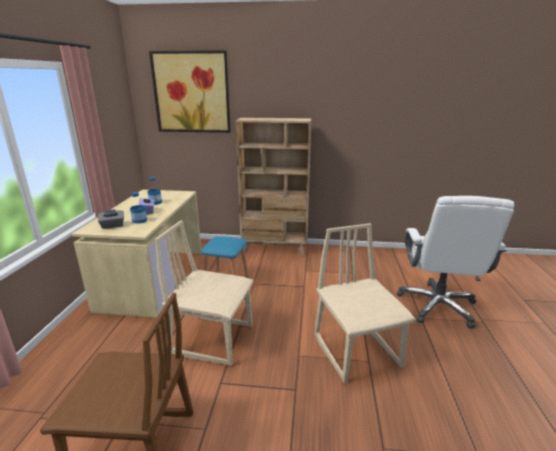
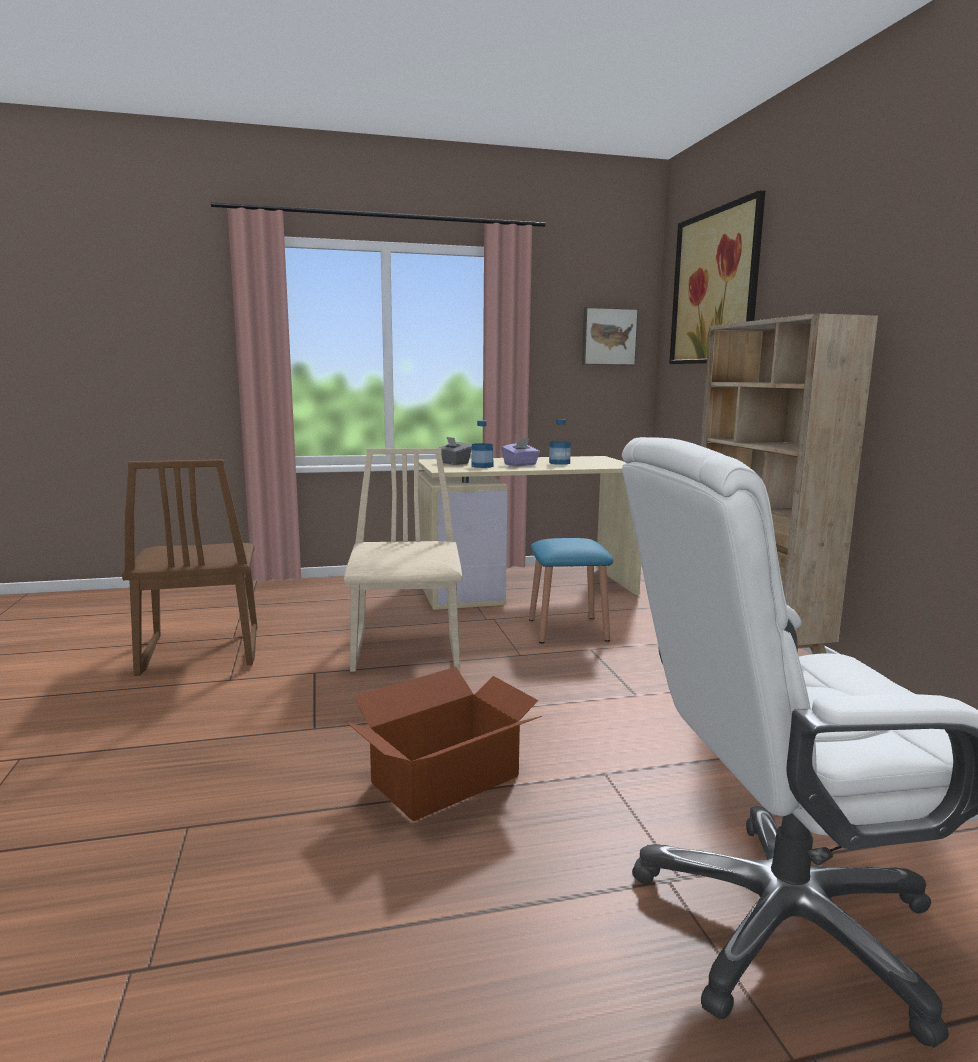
camera: 70 degrees right, 10 degrees down
beige chair [314,223,416,383] -> cardboard box [346,667,542,821]
none -> picture [582,307,639,365]

